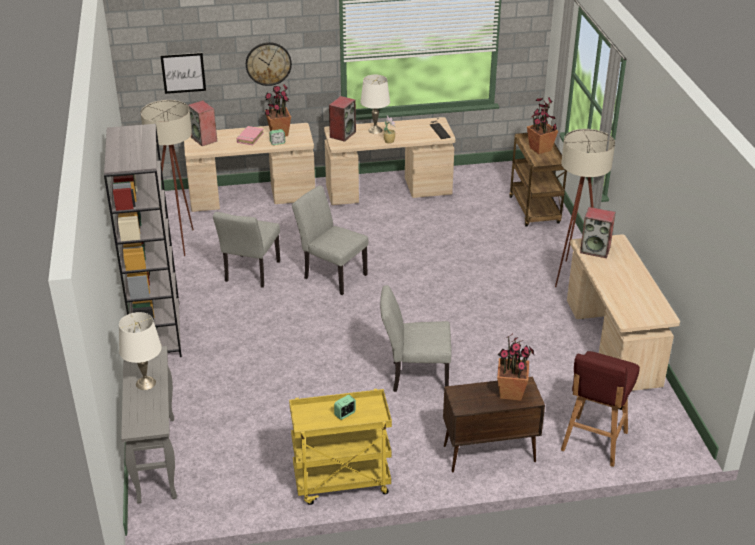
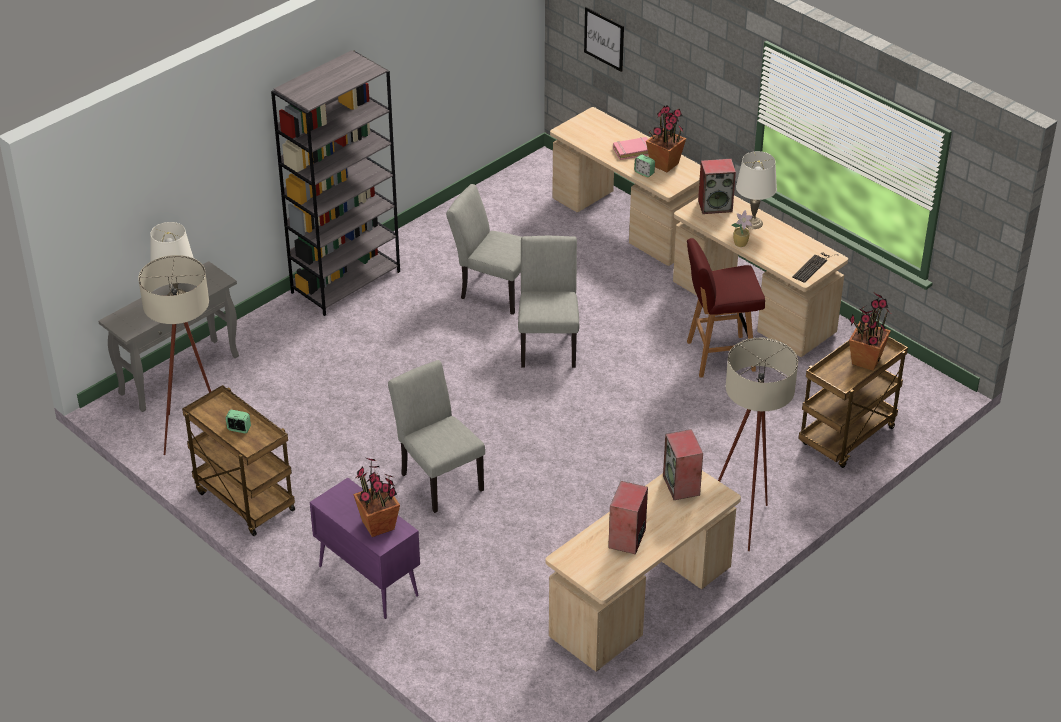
camera: 55 degrees right, 5 degrees up
beige floor lamp [140,100,194,256] -> beige floor lamp moved to [138,255,211,455]
speaker [188,100,217,146] -> speaker moved to [608,481,648,554]
grey chair [213,212,280,288] -> grey chair turned 45 degrees clockwise [446,184,522,315]
wall clock [246,42,292,86] -> none
yellow cart [289,389,392,505] -> brown cart [182,385,295,536]
brown cabinet [443,377,545,473] -> purple cabinet [310,478,420,619]
red stool [561,351,640,467] -> red stool moved to [687,238,765,378]

